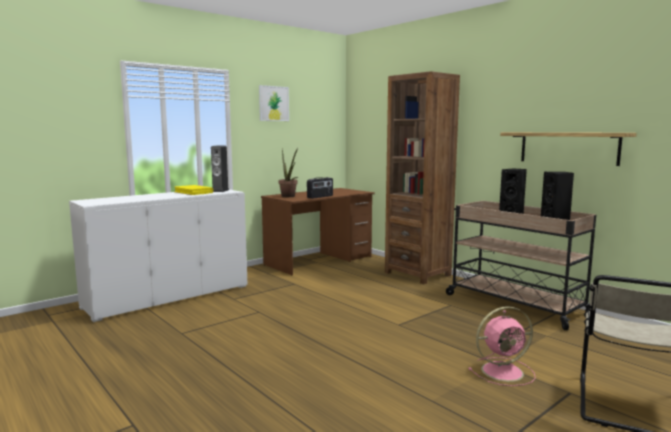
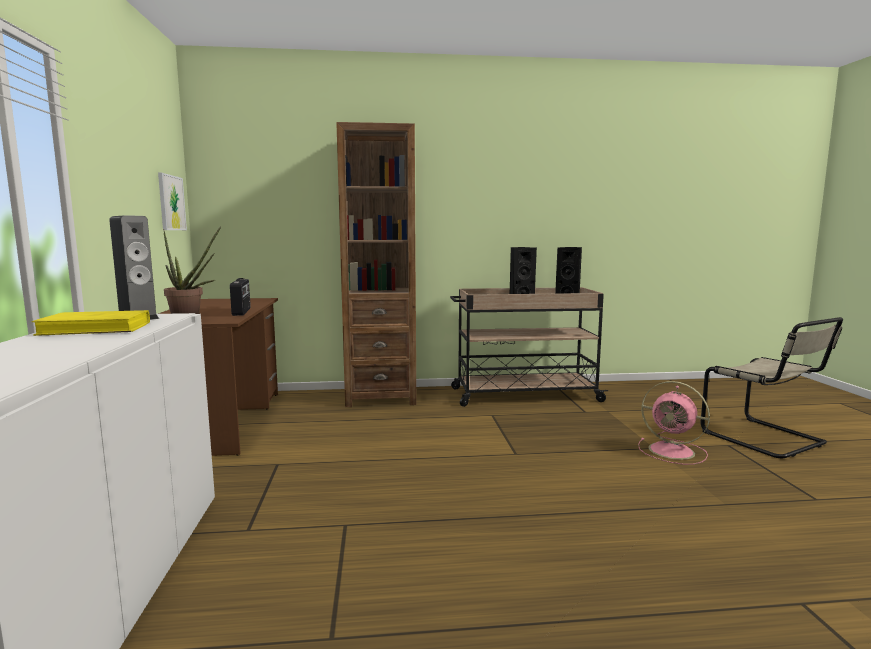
camera: 55 degrees left, 0 degrees up
picture [259,85,289,121] -> picture moved to [158,173,187,230]
pink fan [469,306,536,386] -> pink fan turned 105 degrees clockwise [638,381,710,465]
shelf [500,132,637,166] -> none

